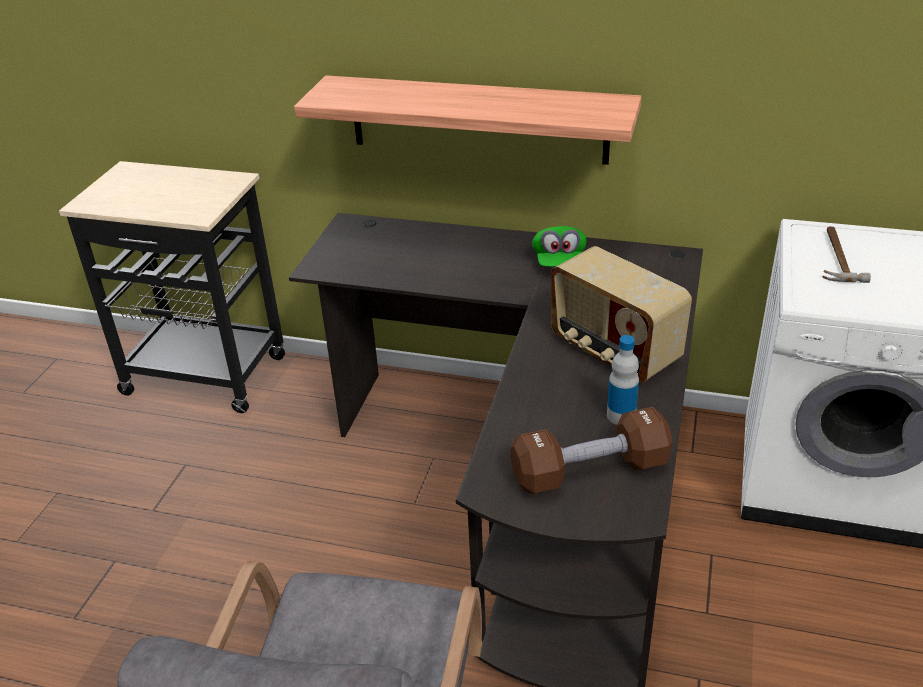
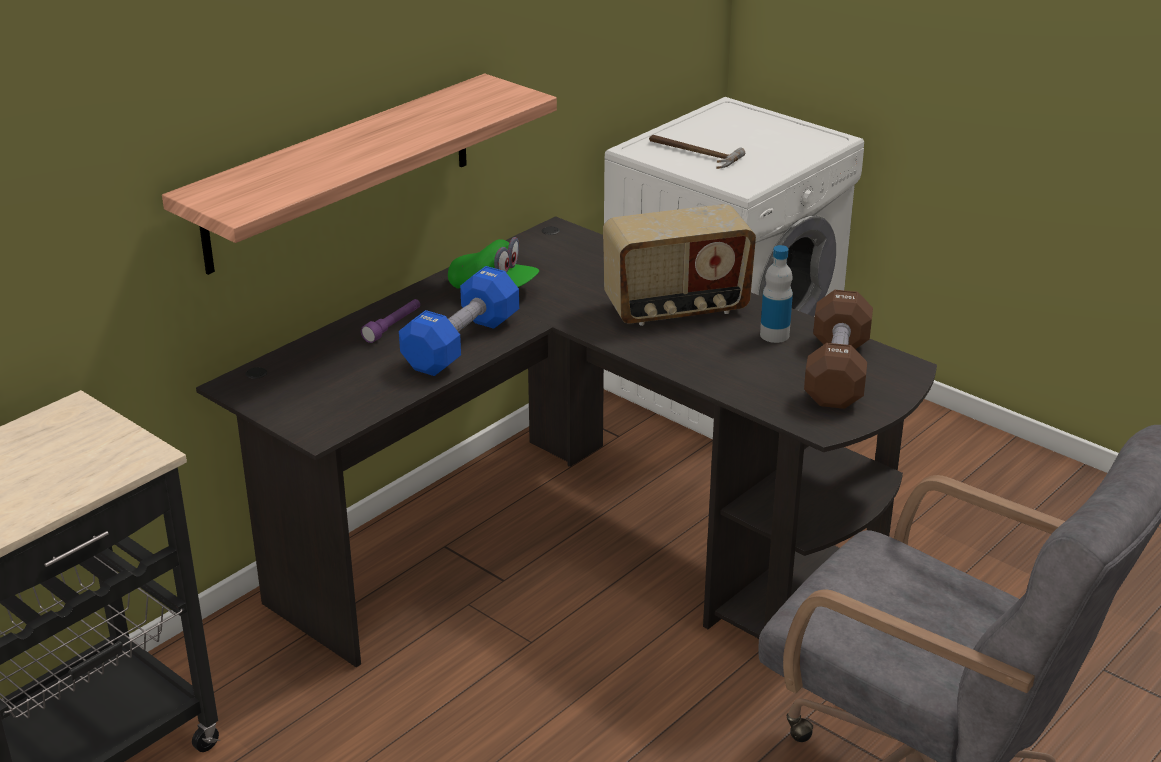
camera: 65 degrees left, 5 degrees down
none -> purple flashlight [361,299,420,343]
none -> blue dumbbell [399,266,519,376]

